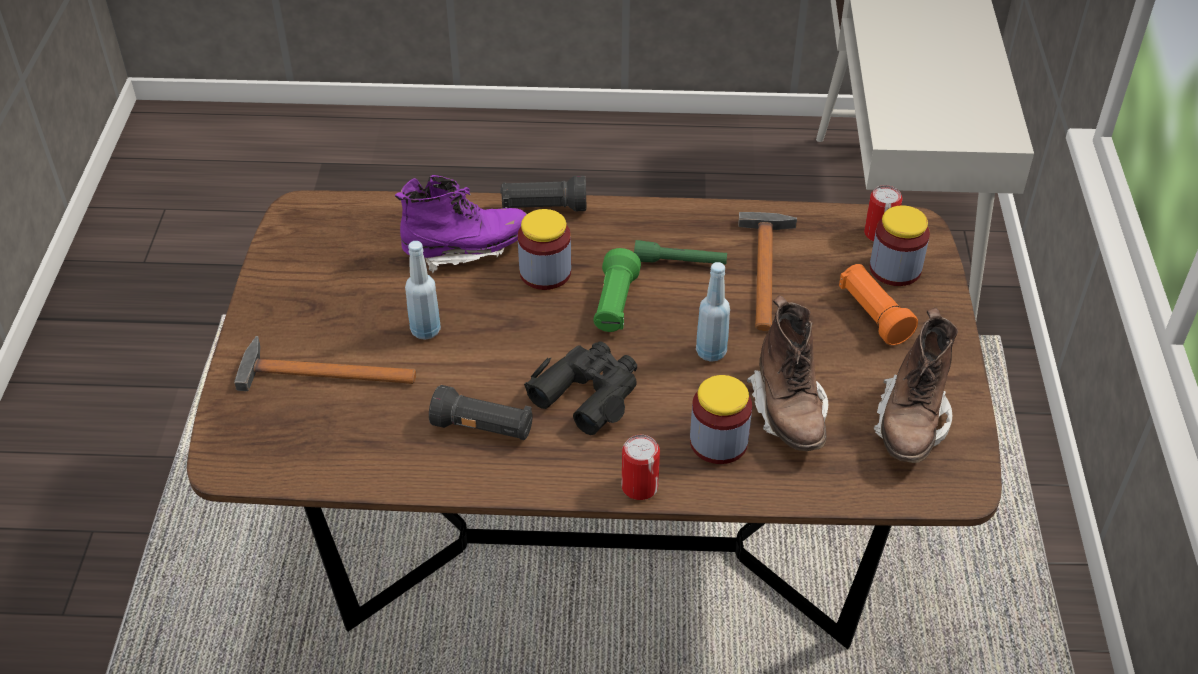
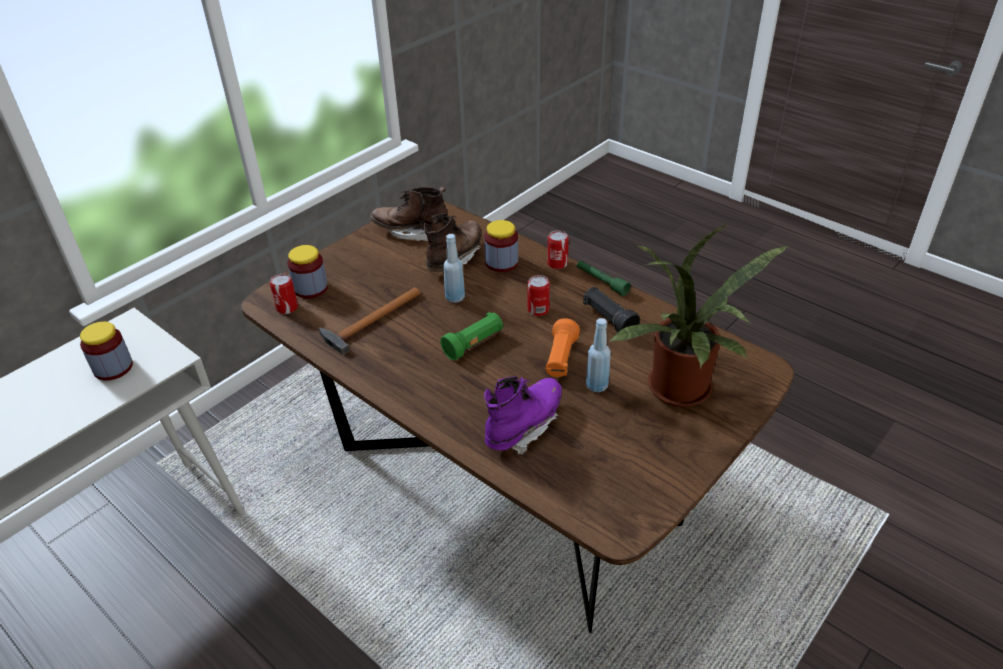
camera: 140 degrees left, 5 degrees down
hammer [234,336,416,391] -> potted plant [608,222,788,407]
purple boot [395,175,527,273] -> purple boot turned 105 degrees clockwise [484,376,562,455]
black flashlight [500,175,586,211] -> none
jar [518,209,571,290] -> jar moved to [80,321,133,381]
black binoculars [524,341,637,435] -> can [527,275,550,316]
green flashlight [634,240,727,264] -> green flashlight moved to [577,261,631,296]
orange flashlight [839,264,918,345] -> orange flashlight moved to [545,318,580,377]
brown boot [874,308,958,463] -> brown boot turned 135 degrees counterclockwise [370,186,448,242]

